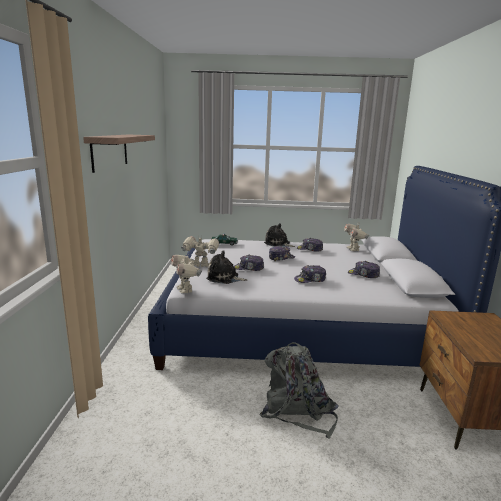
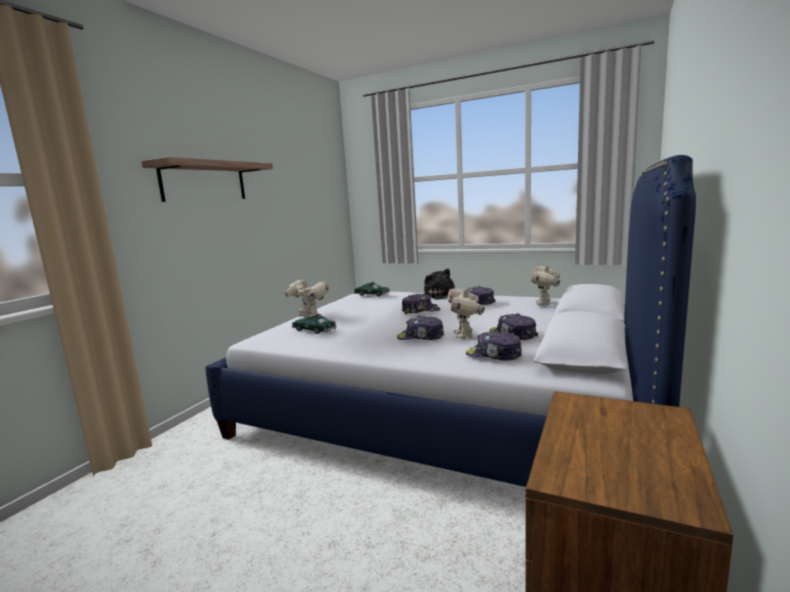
camera: 25 degrees right, 5 degrees down
toy robot [171,253,202,293] -> toy robot moved to [447,286,485,339]
plush toy [206,250,247,284] -> toy car [292,313,337,334]
cap [234,255,264,271] -> cap moved to [466,330,522,360]
grey backpack [259,342,339,439] -> none

